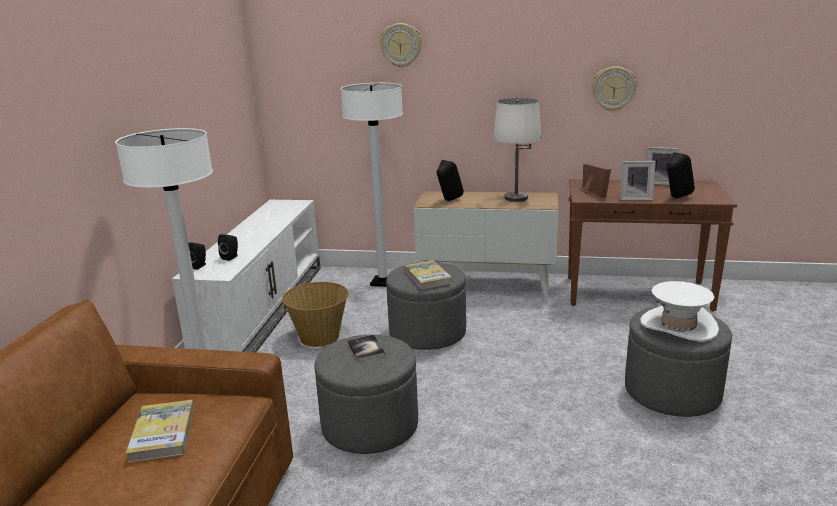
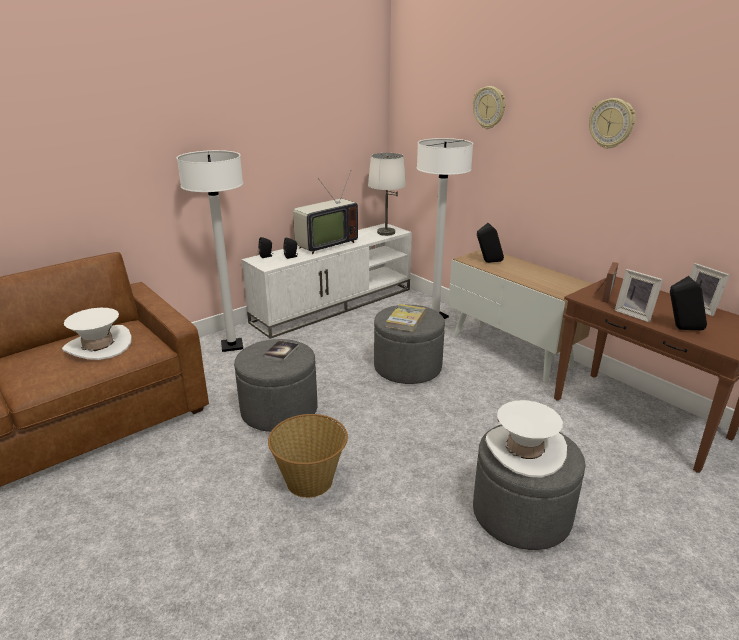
camera: 40 degrees right, 5 degrees up
book [126,400,194,463] -> white hat [62,308,132,360]
basket [282,282,349,347] -> basket moved to [268,414,348,498]
white table lamp [493,98,542,202] -> white table lamp moved to [368,153,406,236]
wall clock [592,66,637,112] -> wall clock moved to [589,98,635,149]
none -> television [293,171,358,254]

